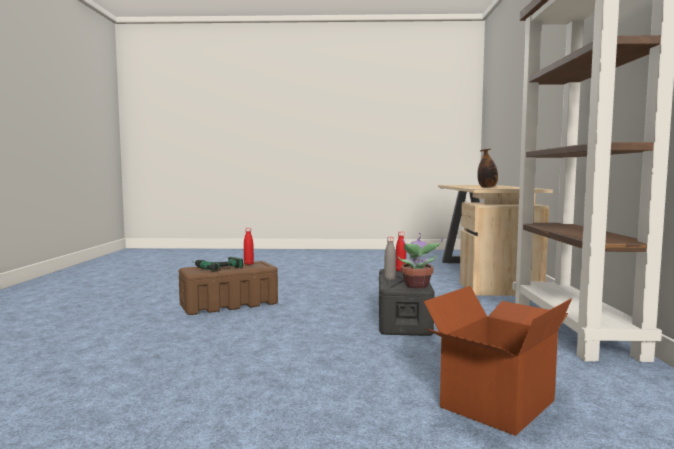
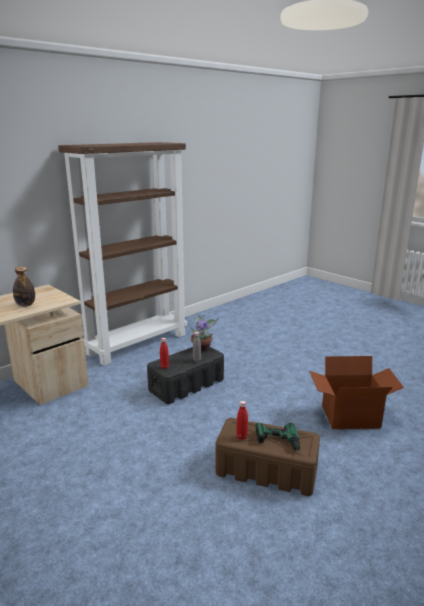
camera: 135 degrees left, 15 degrees up
cardboard box [424,286,572,436] -> cardboard box moved to [309,356,404,429]

